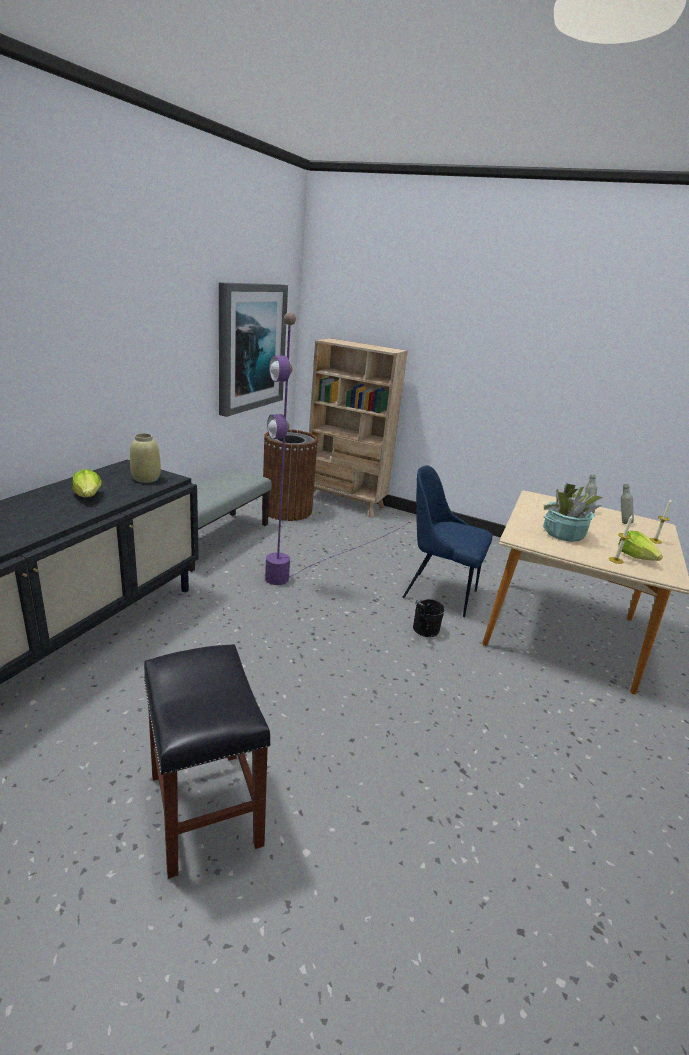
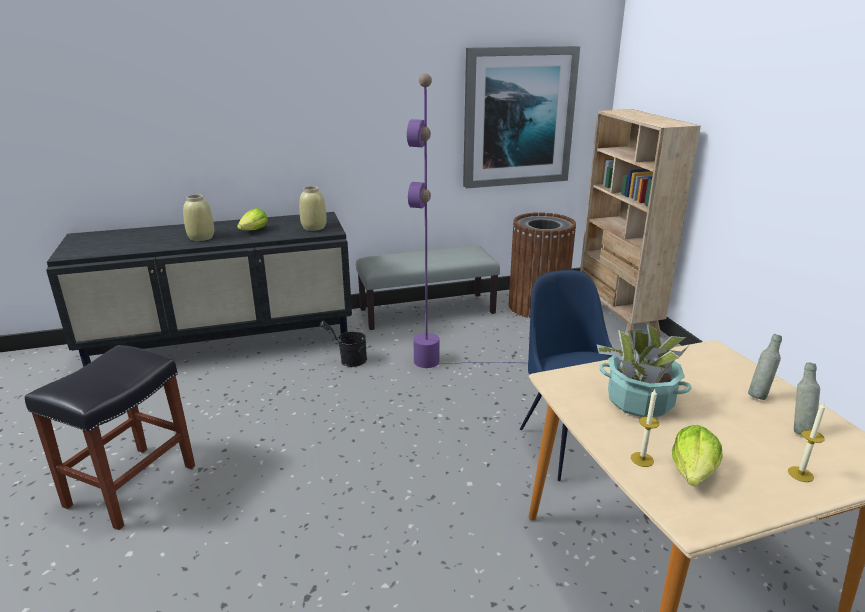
camera: 50 degrees right, 0 degrees up
black bucket [413,599,445,637] -> black bucket moved to [319,320,367,367]
none -> beige vase [183,194,214,241]

